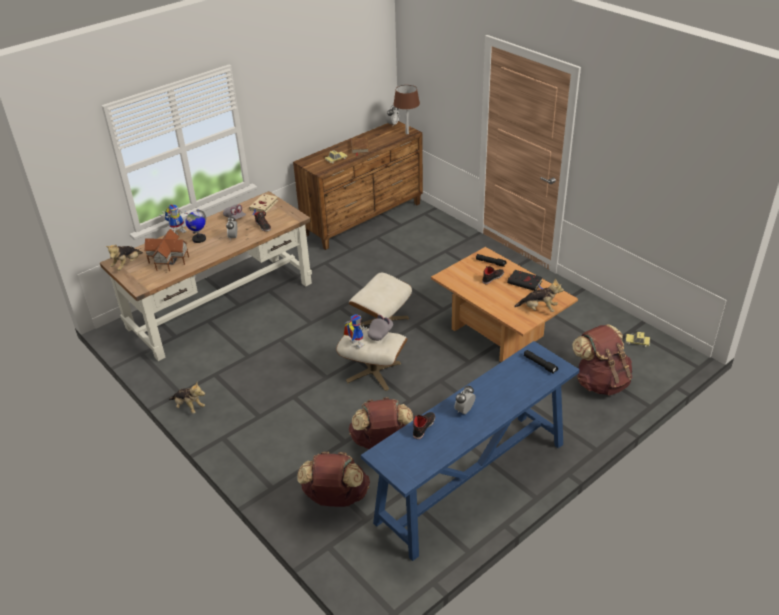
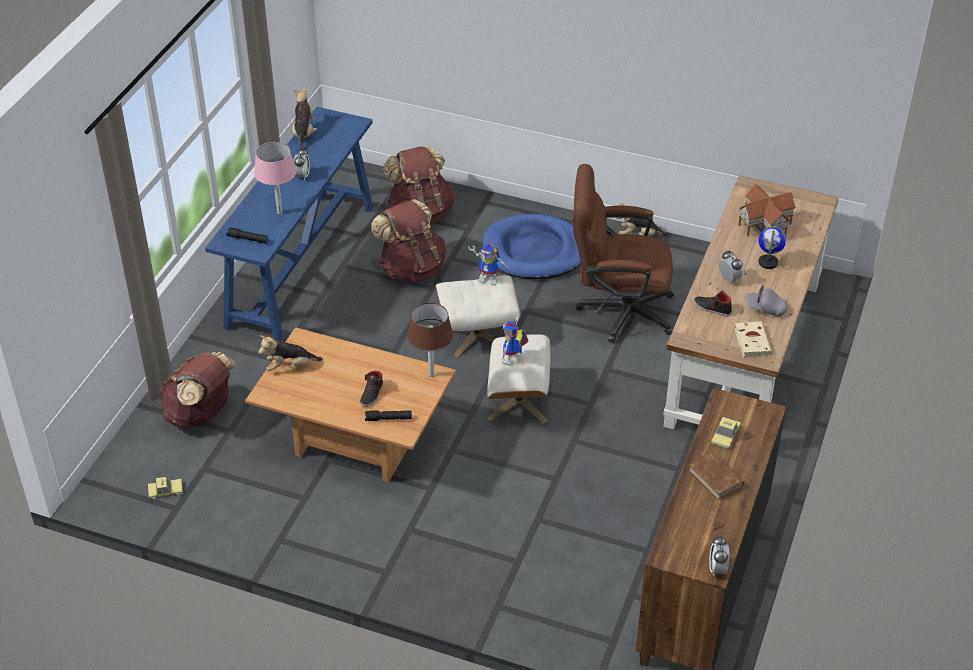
camera: 150 degrees right, 5 degrees up
plush toy [105,245,143,271] -> plush toy moved to [292,87,317,149]
toy robot [159,205,189,235] -> toy robot moved to [502,315,528,366]
grey cap [367,315,393,341] -> none
brown table lamp [393,85,420,134] -> brown table lamp moved to [407,303,453,377]
black shoe [413,412,435,439] -> none
black book [507,270,544,291] -> none
none -> pink table lamp [254,142,297,215]
none -> blue dog bed [483,214,581,279]
none -> brown office chair [573,164,674,343]

